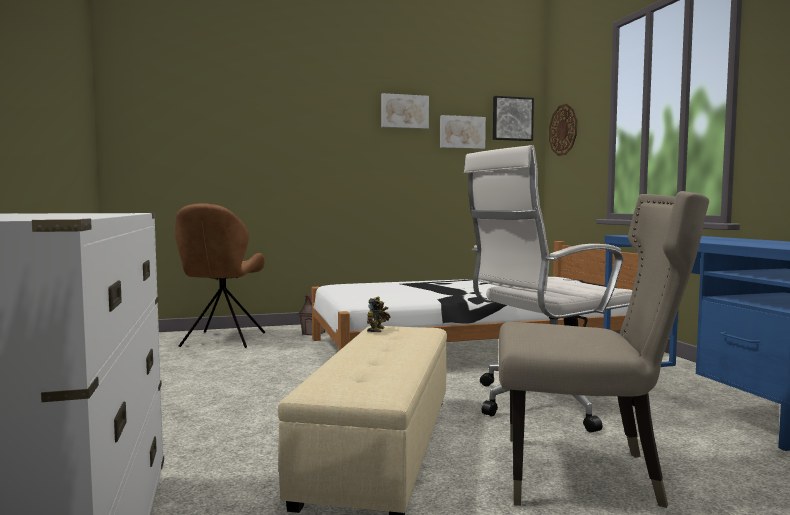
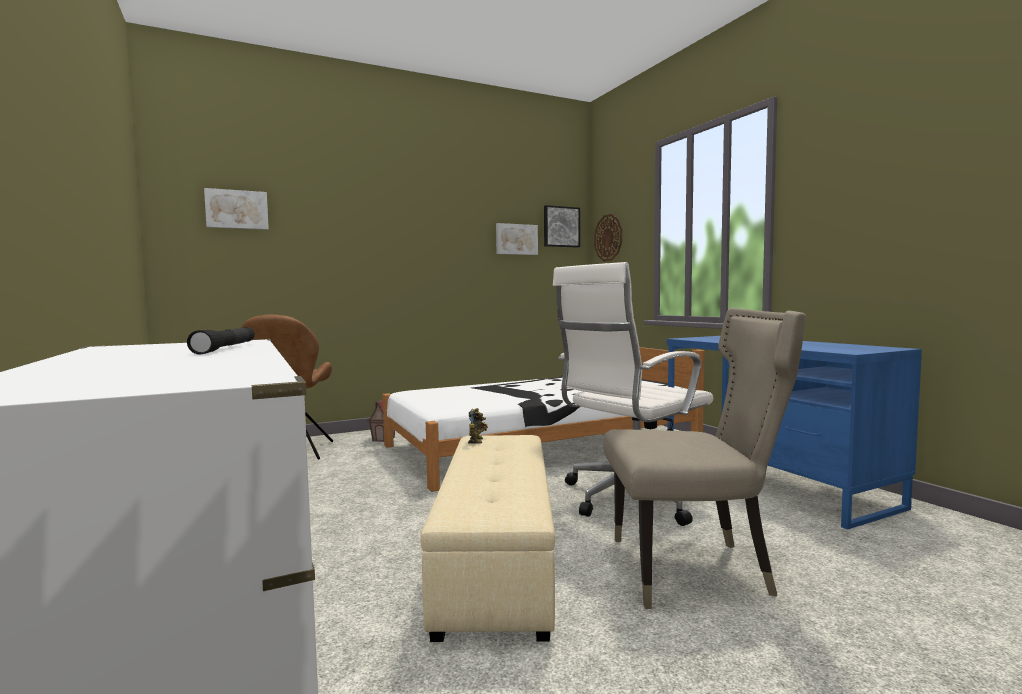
camera: 10 degrees left, 0 degrees up
picture [381,93,429,129] -> picture moved to [204,188,269,230]
none -> black flashlight [187,327,255,355]

